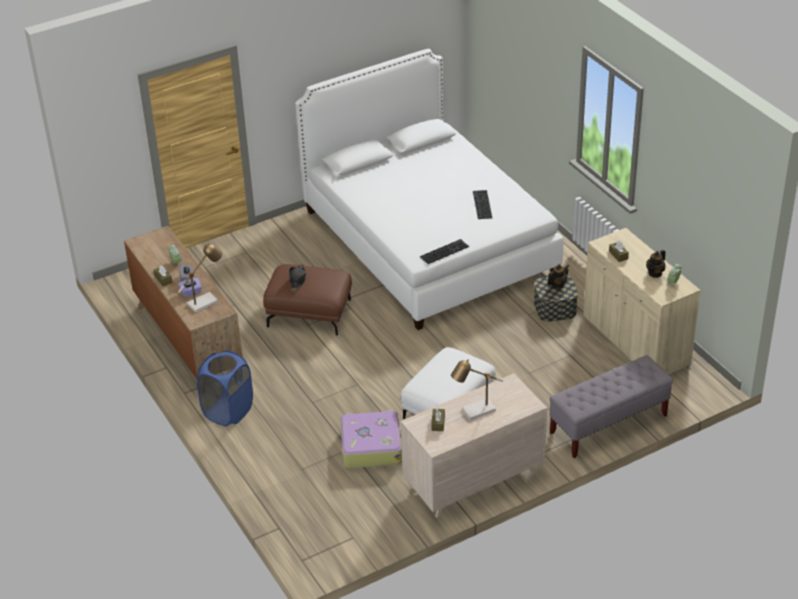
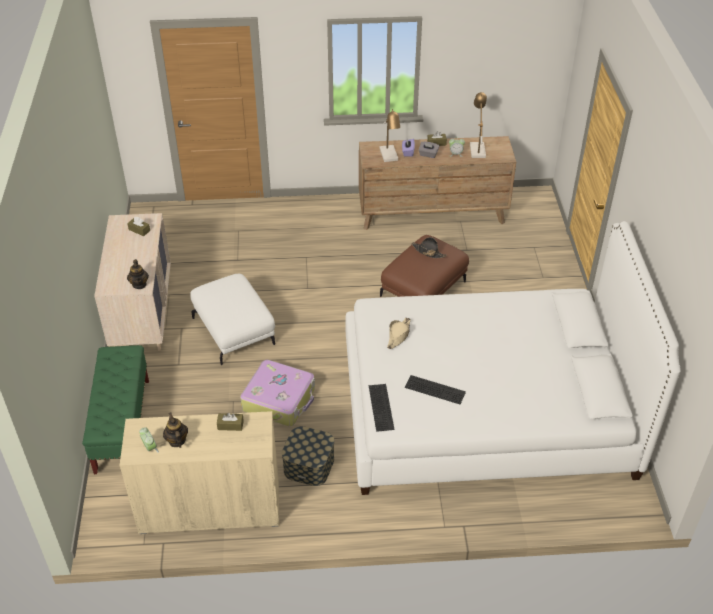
camera: 115 degrees right, 5 degrees up
blue laundry basket [197,350,253,426] -> none
suitcase [341,410,402,468] -> suitcase moved to [240,360,315,426]
keyboard [420,239,469,264] -> keyboard moved to [369,384,394,432]
table lamp [451,359,503,420] -> table lamp moved to [470,92,487,158]
teapot [547,264,569,288] -> teapot moved to [127,259,149,289]
grey bench [549,355,673,458] -> green bench [82,345,149,474]
none -> beige hat [387,318,411,349]

